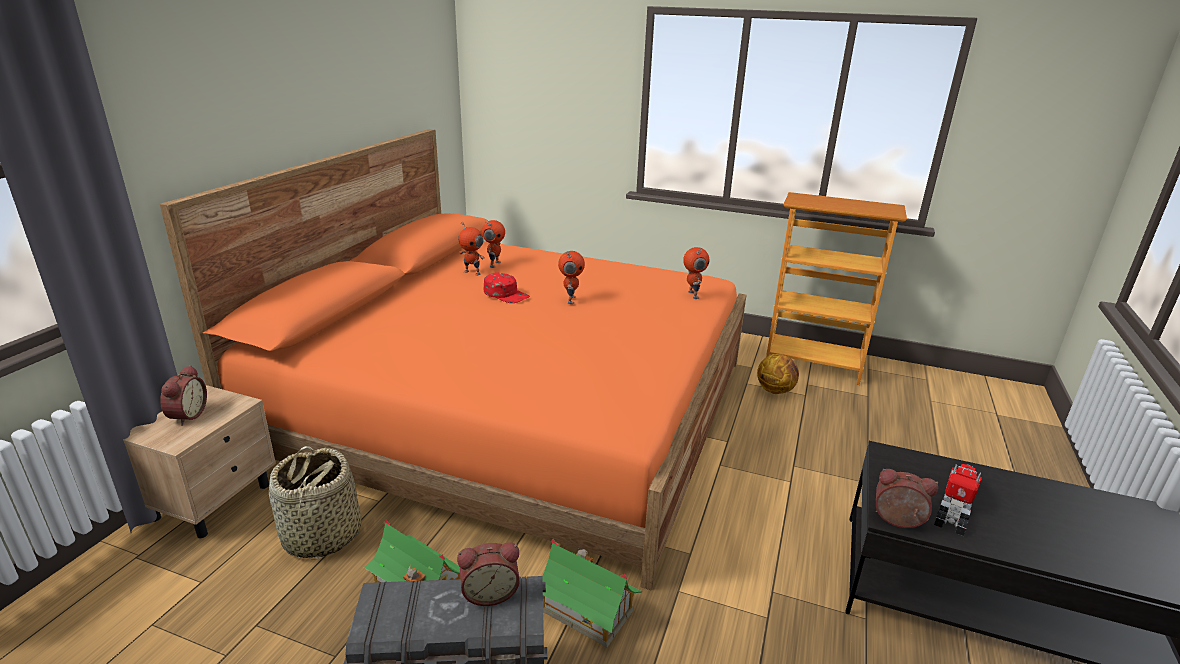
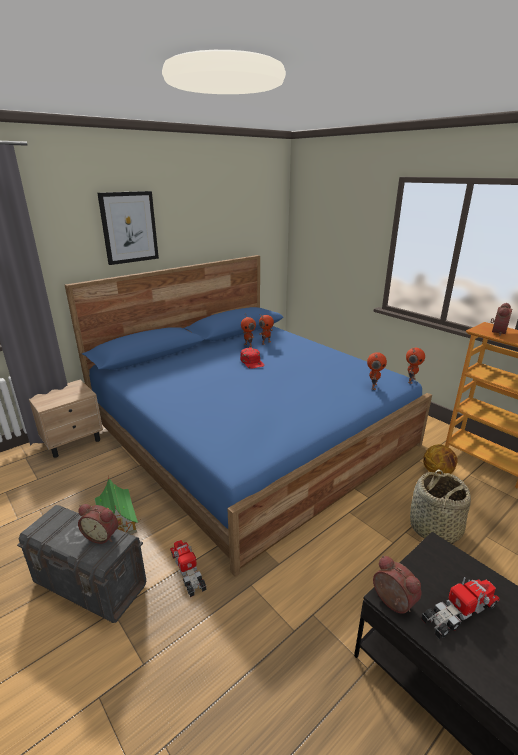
camera: 30 degrees right, 0 degrees up
orange bed [160,129,746,590] -> blue bed [65,255,432,577]
alarm clock [160,365,207,426] -> alarm clock moved to [490,303,512,336]
basket [269,446,361,560] -> basket moved to [410,469,471,544]
toy house [542,539,642,647] -> toy truck [170,540,206,597]
toy robot [558,251,585,304] -> toy robot moved to [406,348,425,384]
none -> picture [97,191,159,265]

